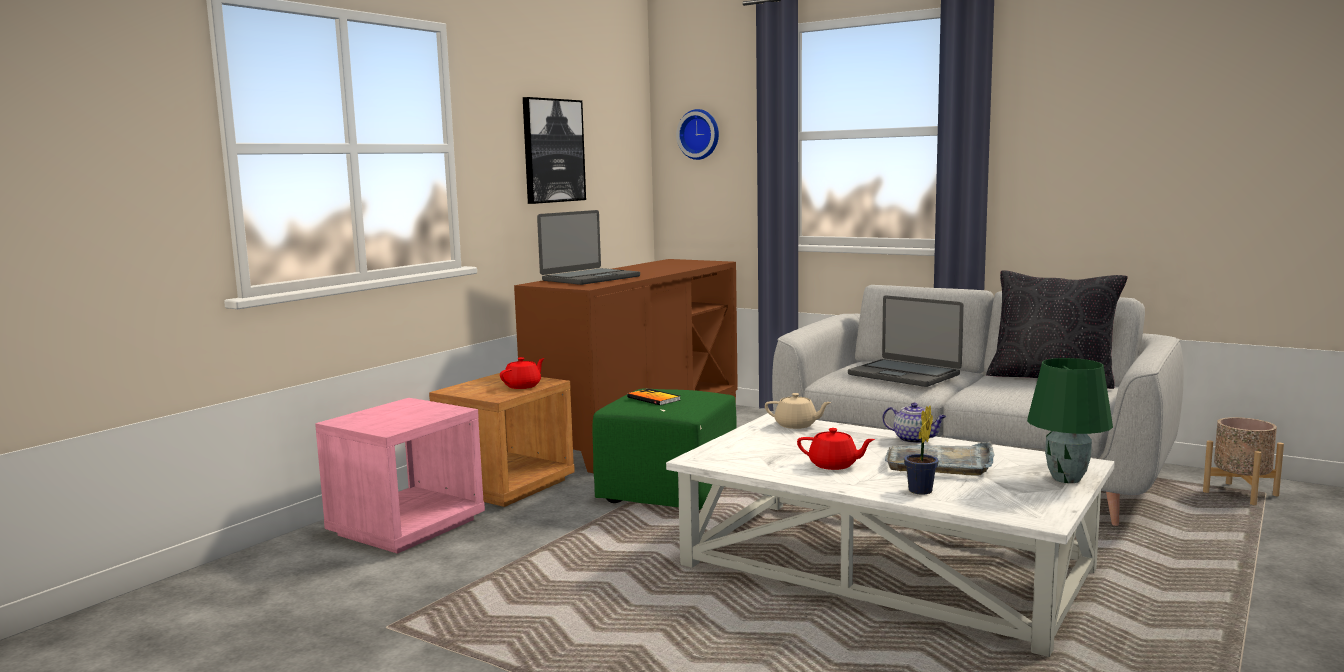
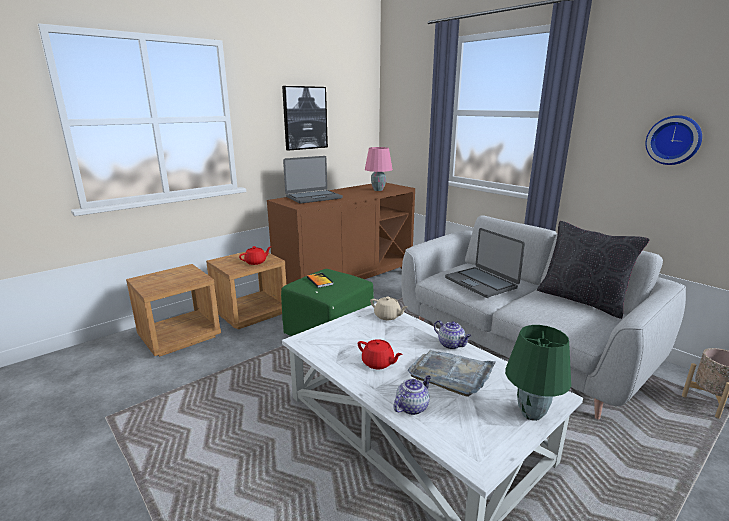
camera: 15 degrees right, 10 degrees up
pink nightstand [315,398,485,554] -> brown nightstand [126,264,221,357]
wall clock [676,109,719,160] -> wall clock moved to [646,115,702,165]
potted plant [904,406,939,495] -> teapot [393,375,431,415]
none -> pink table lamp [365,147,393,191]

